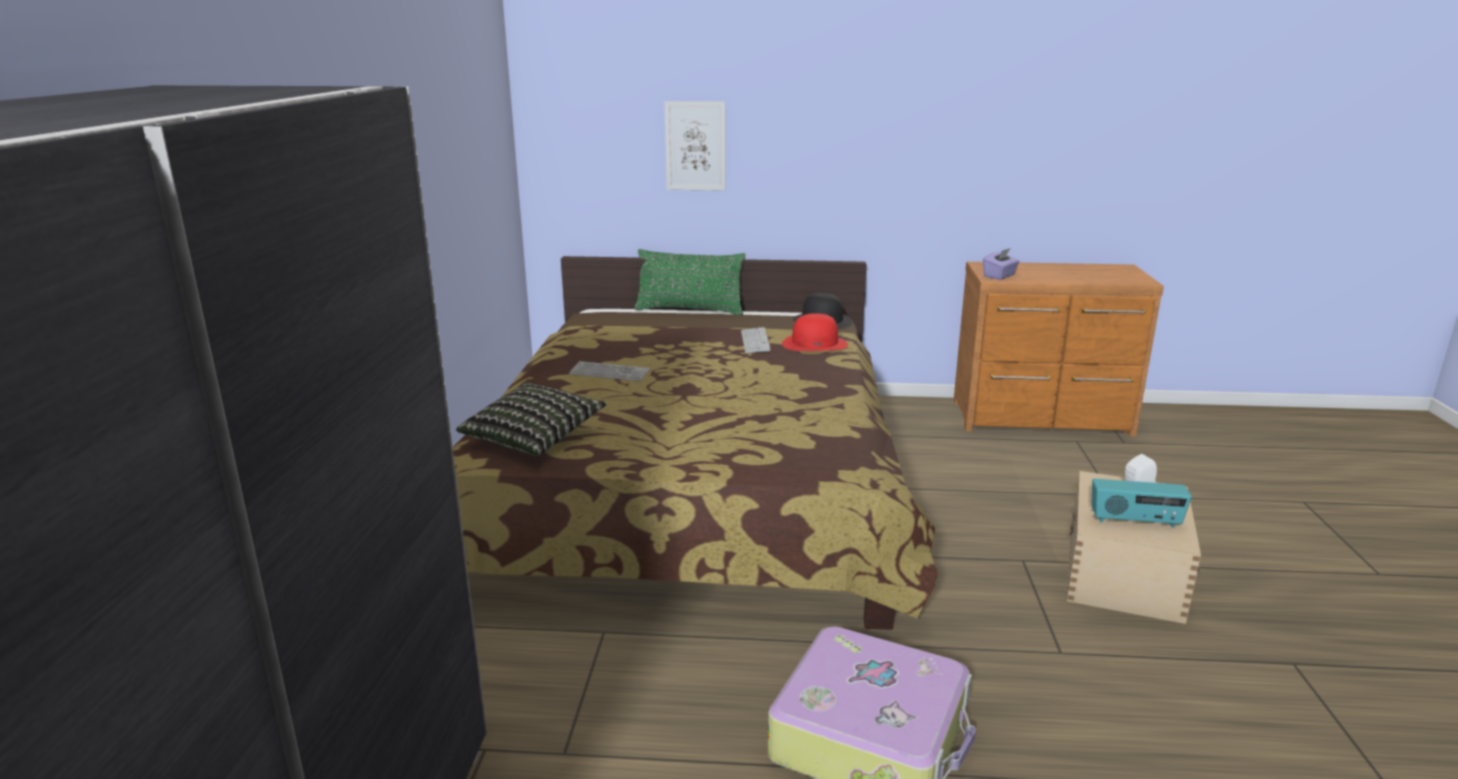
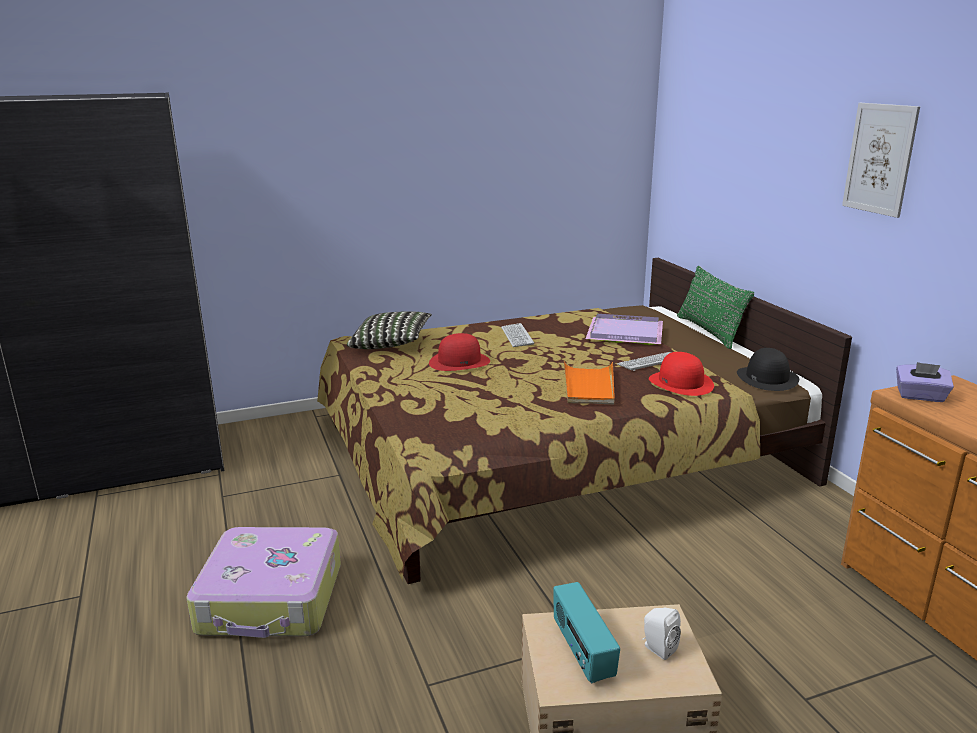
camera: 65 degrees right, 0 degrees up
picture [665,101,726,191] -> picture moved to [842,103,920,218]
none -> red hat [429,333,490,371]
none -> orange tray [564,361,615,405]
none -> purple tray [586,314,663,345]

